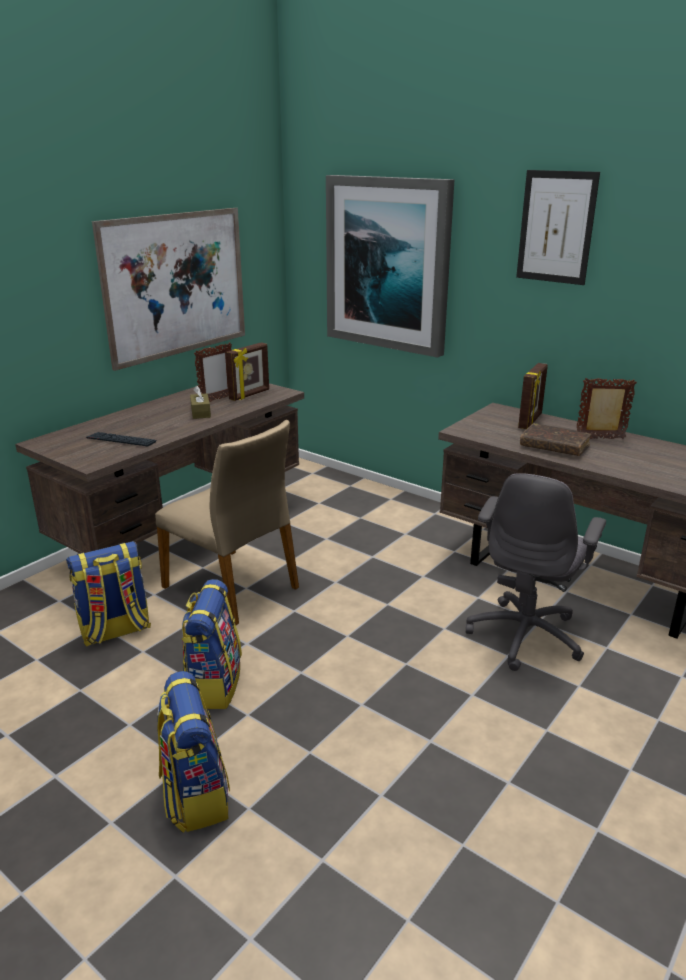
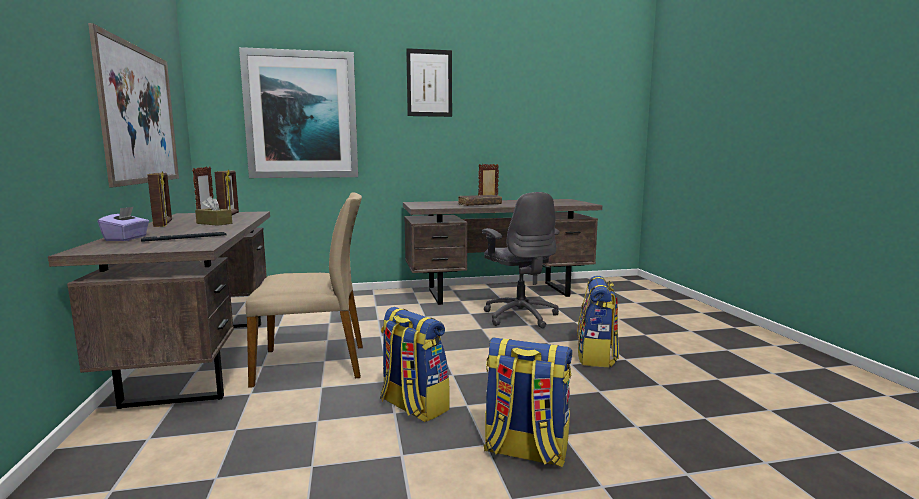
camera: 50 degrees left, 15 degrees down
backpack [66,541,151,647] -> backpack moved to [577,276,619,367]
picture frame [518,363,548,429] -> picture frame moved to [147,171,172,227]
none -> purple tissue box [98,206,149,241]

